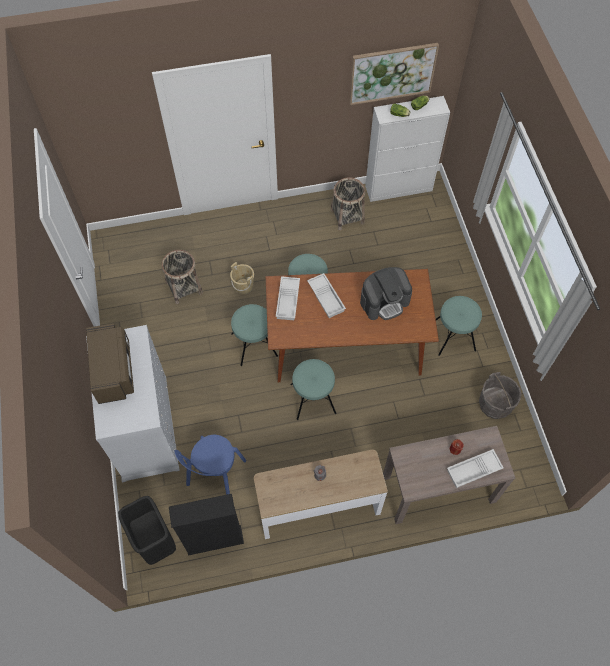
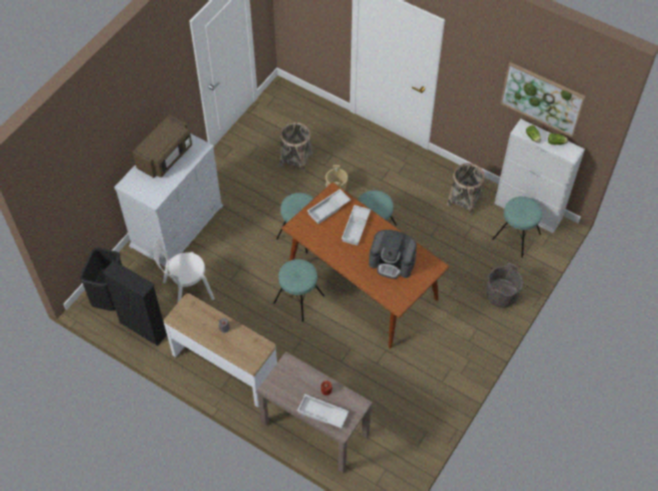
camera: 45 degrees right, 5 degrees down
blue chair [175,435,246,495] -> white chair [153,239,215,302]
turquoise stool [436,296,482,356] -> turquoise stool moved to [492,196,542,258]
grey bucket [479,372,521,419] -> grey bucket moved to [487,263,523,308]

